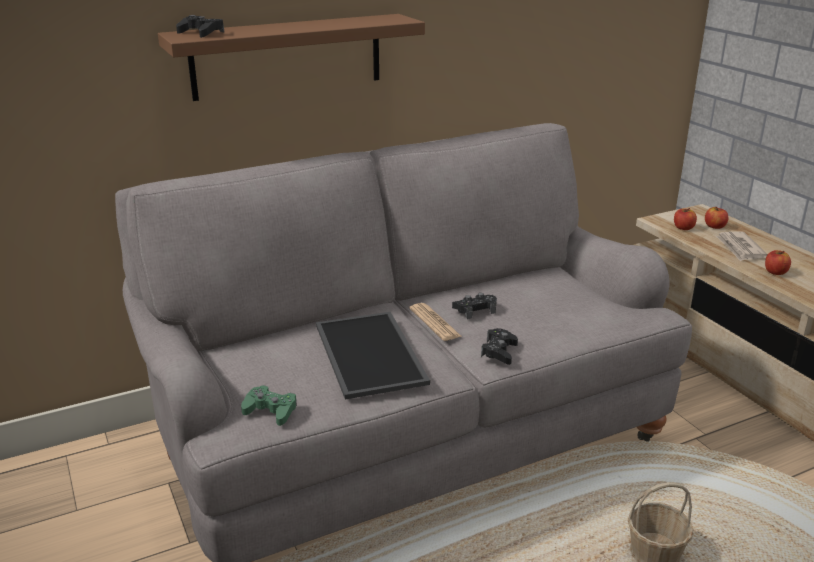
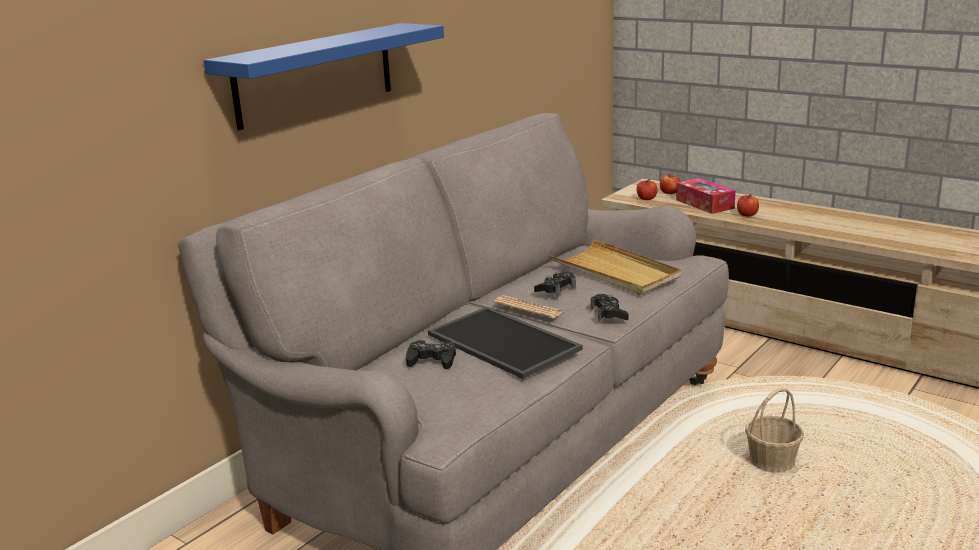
camera: 25 degrees left, 5 degrees down
brown shelf [158,14,425,101] -> blue shelf [204,23,444,130]
black game controller [176,15,224,38] -> black game controller moved to [406,340,456,369]
green game controller [241,385,297,426] -> none
newspaper [716,231,768,261] -> tissue box [676,178,736,214]
none -> beige tray [549,239,681,295]

